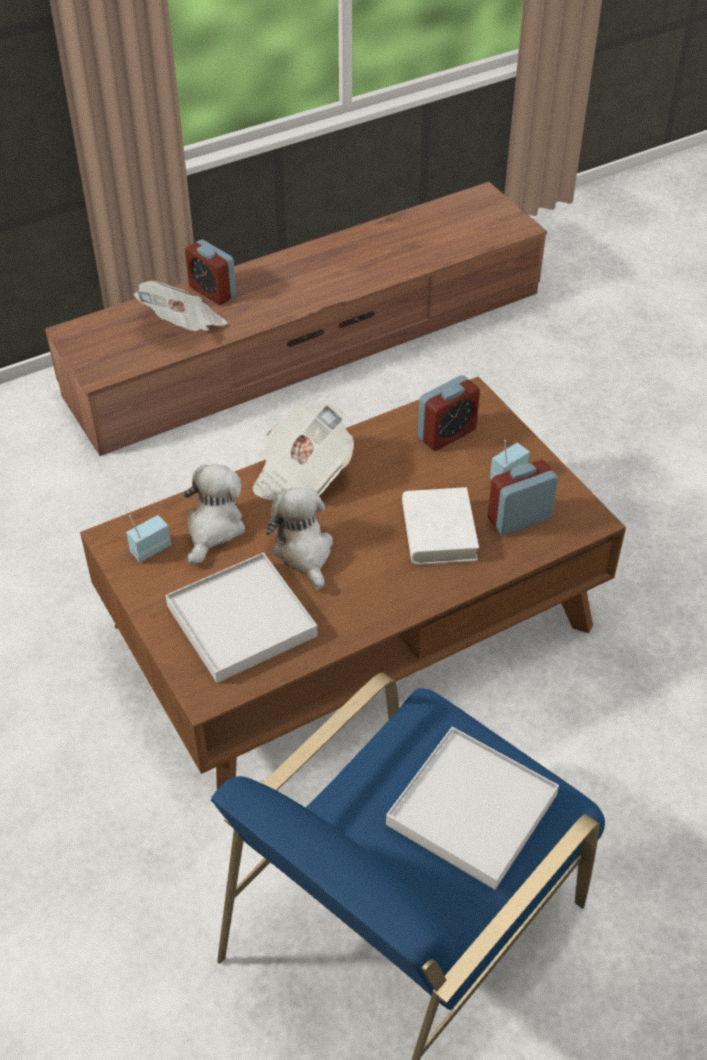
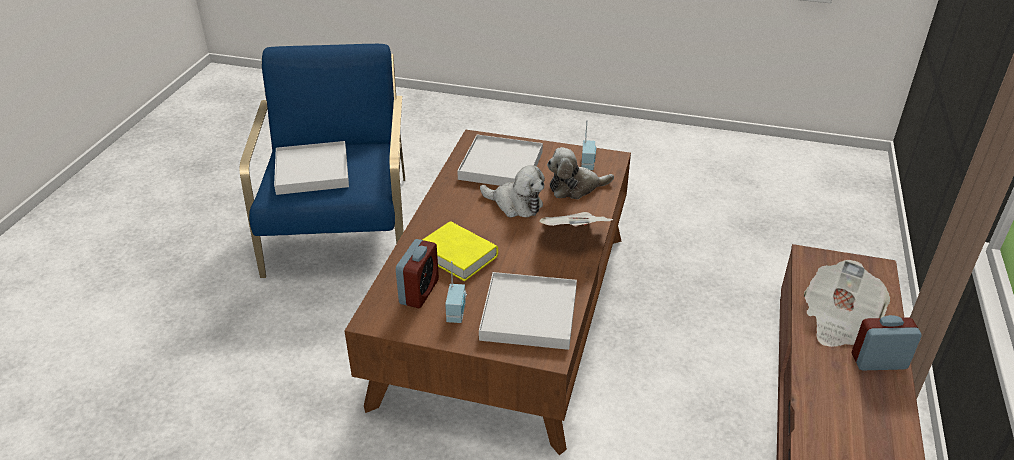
camera: 135 degrees right, 10 degrees down
plush toy [183,464,245,565] -> plush toy turned 105 degrees clockwise [547,147,614,199]
white book [402,487,479,565] -> yellow book [422,221,498,281]
alarm clock [418,375,480,451] -> white tray [479,272,577,350]

